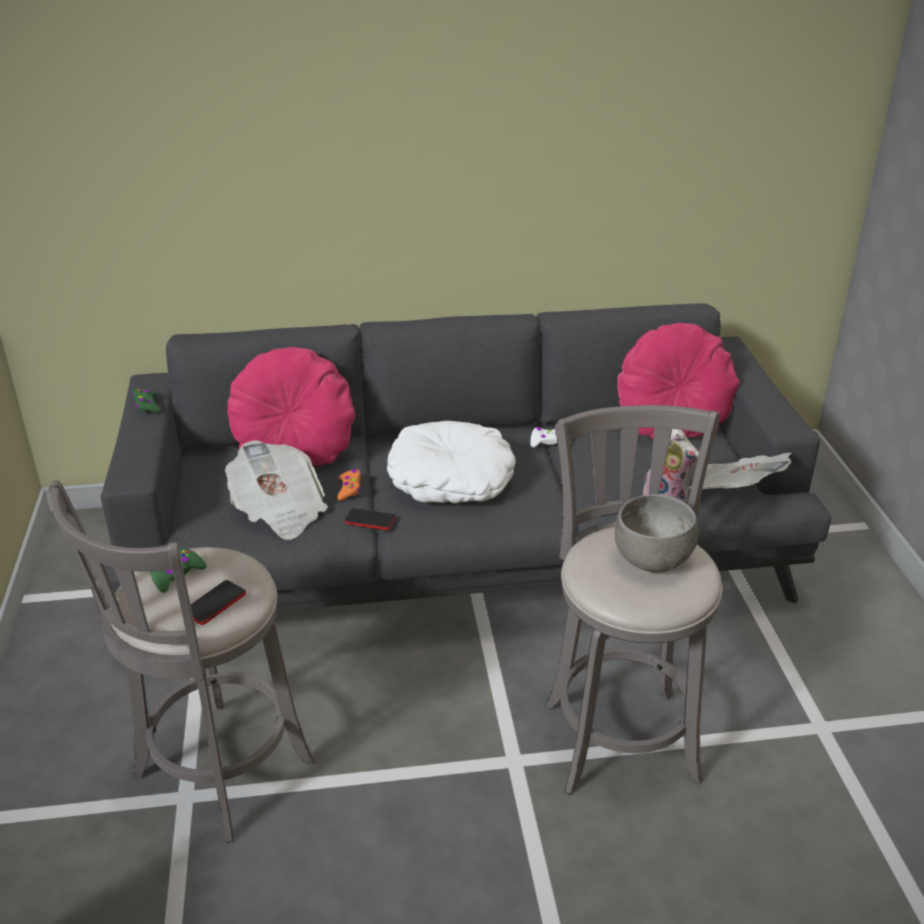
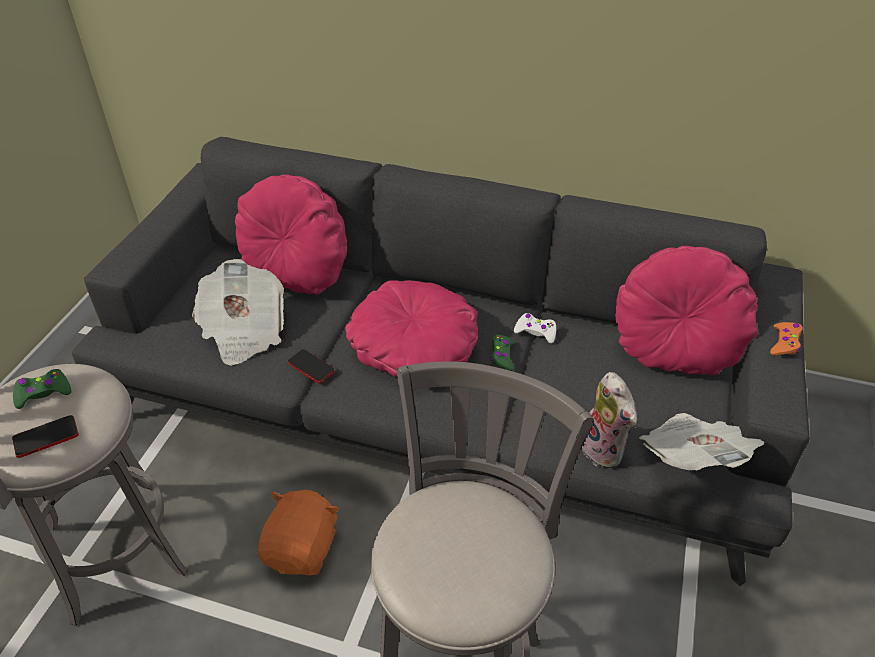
camera: 25 degrees right, 10 degrees up
green game controller [133,388,161,414] -> green game controller moved to [491,335,515,371]
orange game controller [337,469,362,501] -> orange game controller moved to [770,322,803,356]
white pillow [387,421,515,504] -> pink pillow [345,280,478,377]
grey bowl [614,494,699,572] -> none
none -> orange plush toy [258,490,339,575]

